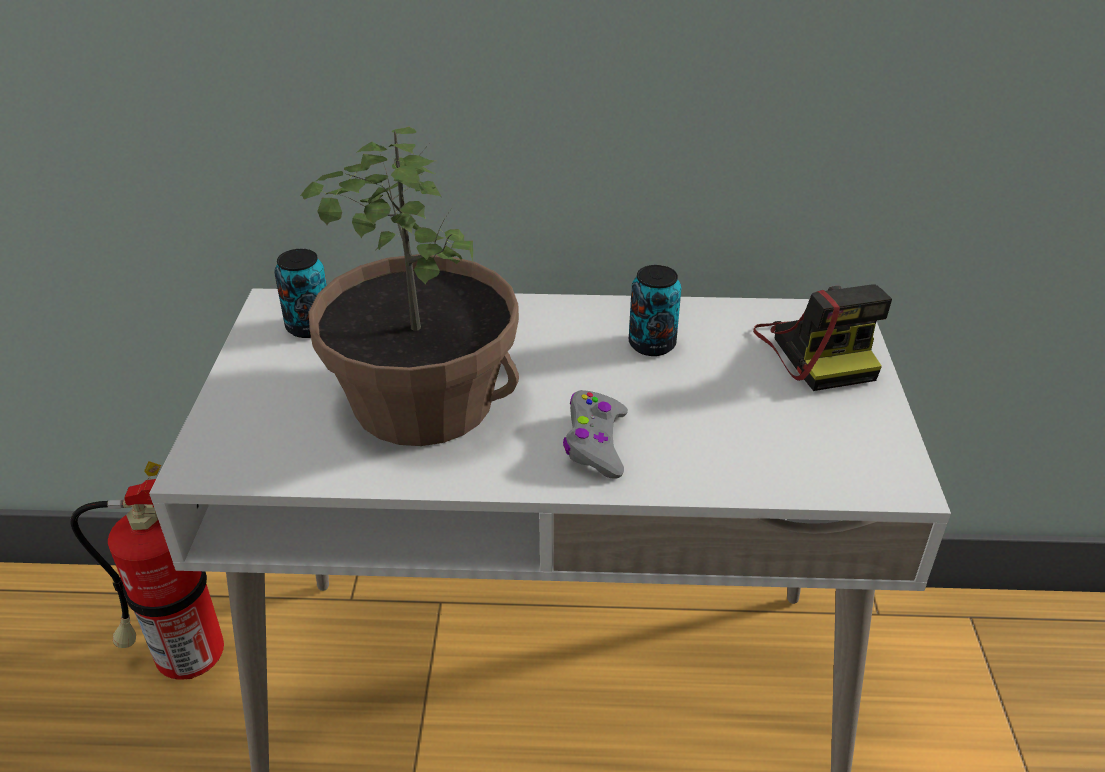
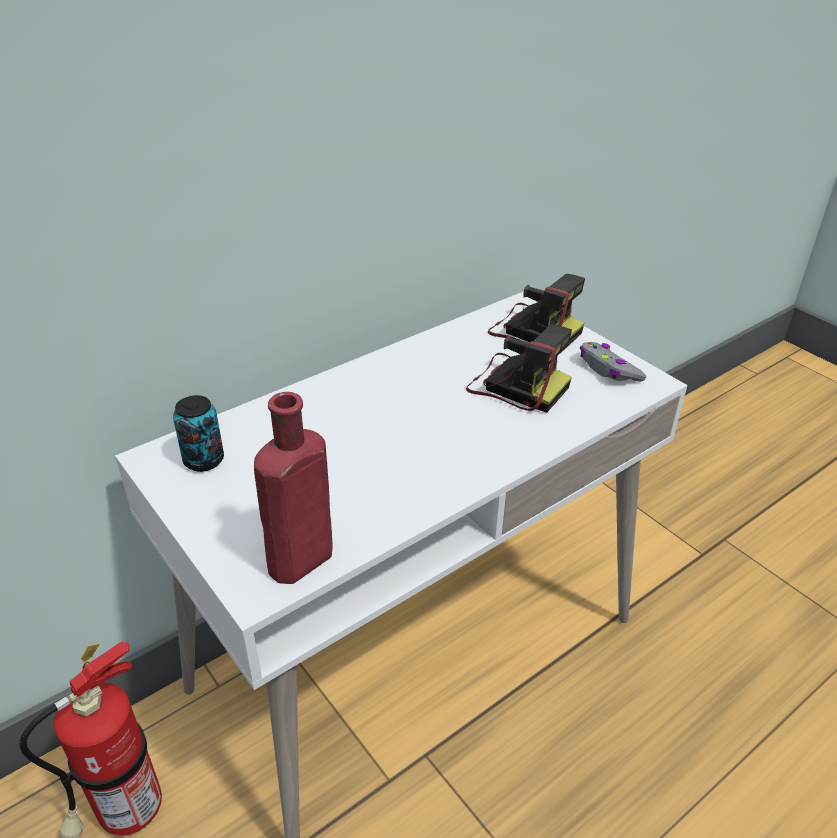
camera: 40 degrees left, 0 degrees up
potted plant [300,126,519,446] -> none
grey game controller [563,390,628,478] -> grey game controller moved to [580,342,646,382]
can [629,265,681,356] -> none
none -> red bottle [254,392,333,584]
none -> camera [466,324,572,413]

